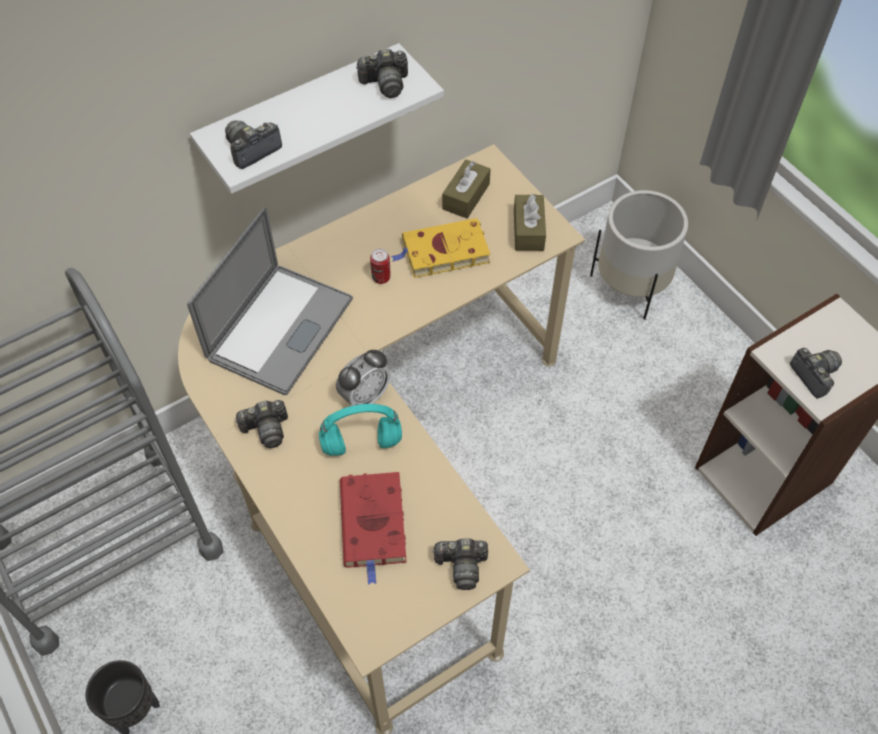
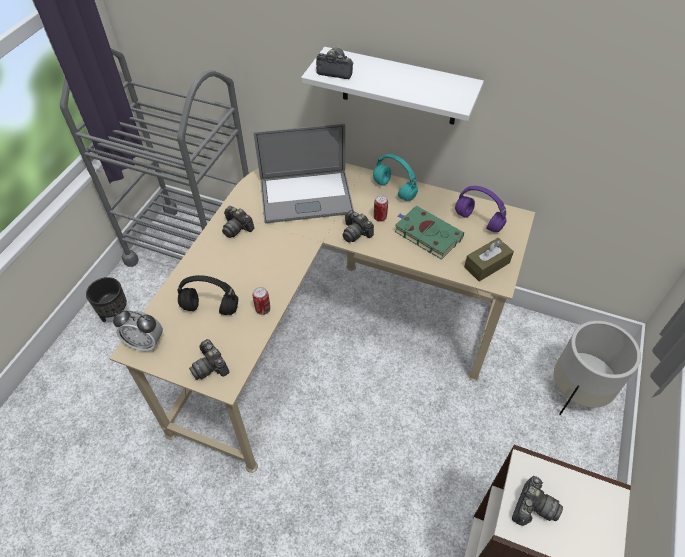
camera: 55 degrees right, 5 degrees down
turquoise headphones [319,404,402,456] -> turquoise headphones moved to [373,154,418,201]
alarm clock [336,350,390,406] -> alarm clock moved to [113,310,163,351]
red book [340,472,407,585] -> black headphones [177,275,238,315]
camera [356,48,408,98] -> camera moved to [343,210,374,243]
yellow book [391,218,490,278] -> green book [394,205,464,260]
brown tissue box [442,160,491,218] -> purple headphones [455,186,507,232]
none -> can [253,287,270,315]

